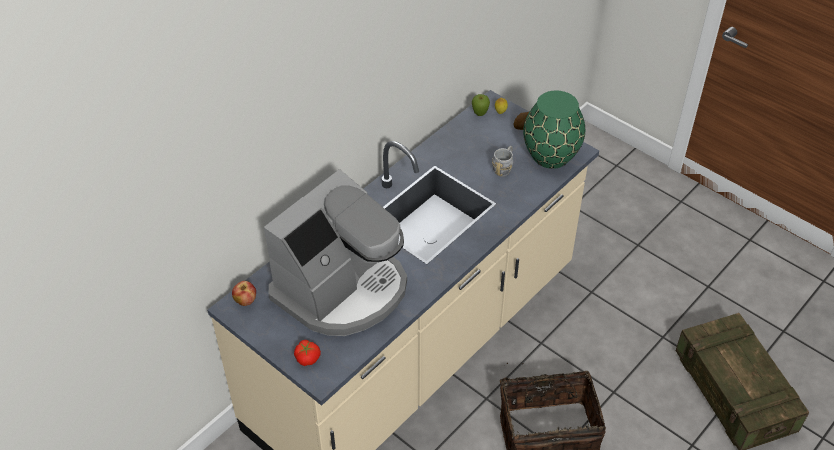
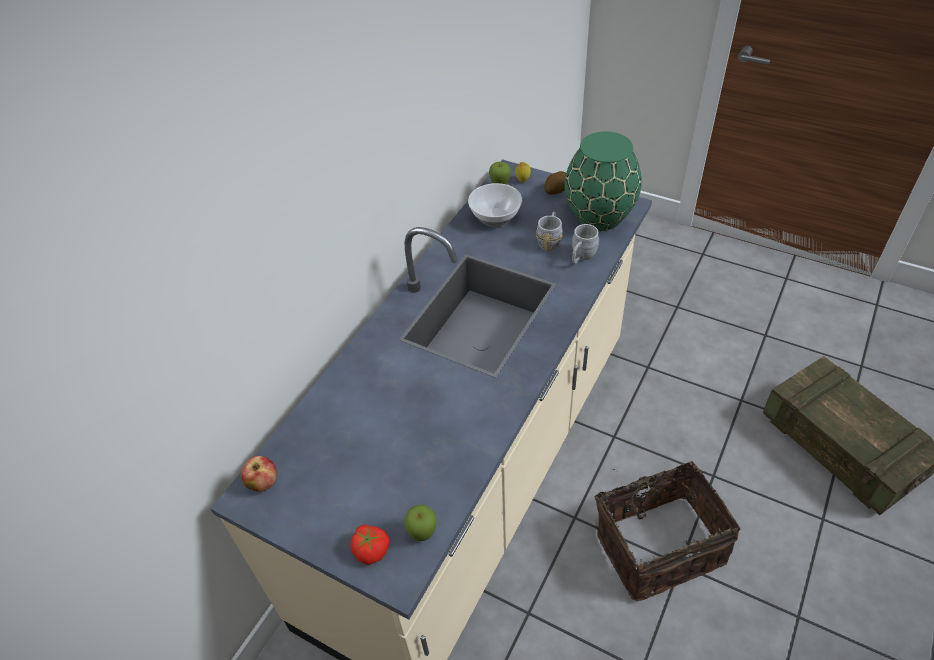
camera: 10 degrees left, 0 degrees up
coffee machine [264,169,407,336] -> none
none -> apple [404,505,437,541]
none -> bowl [468,183,522,227]
none -> grey mug [572,224,599,263]

